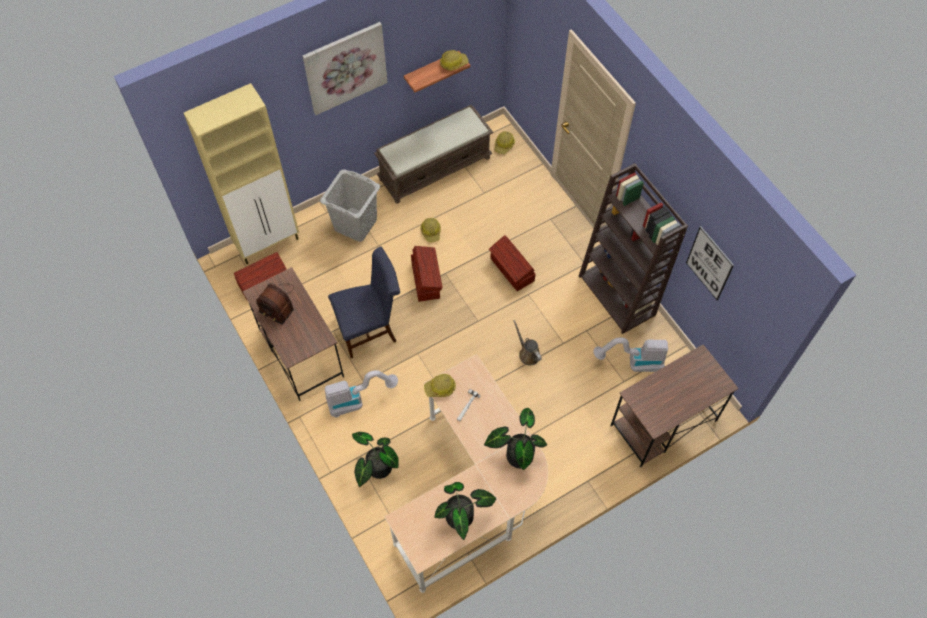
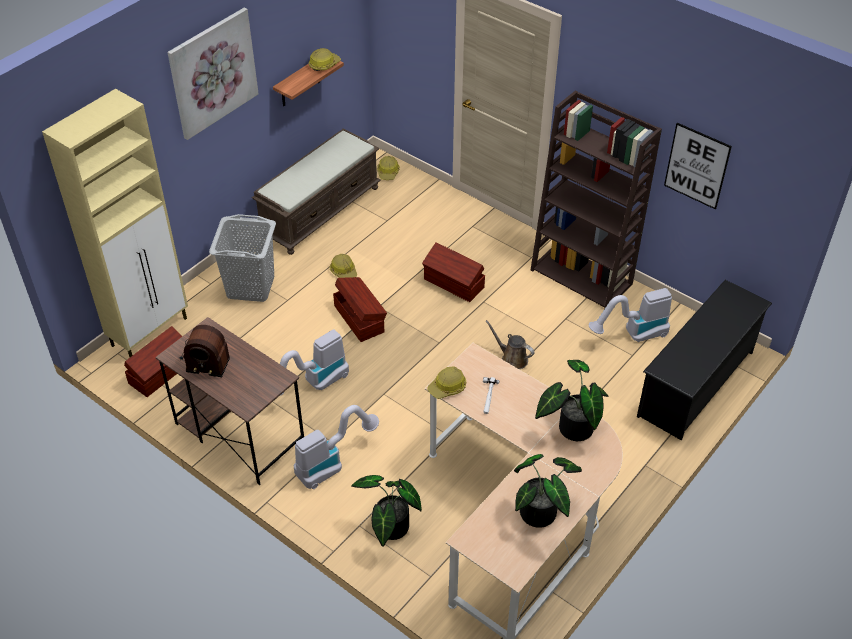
camera: 20 degrees left, 15 degrees down
blue chair [328,246,400,358] -> vacuum cleaner [280,329,349,396]
brown desk [610,345,739,467] -> black shoe rack [637,280,772,440]

